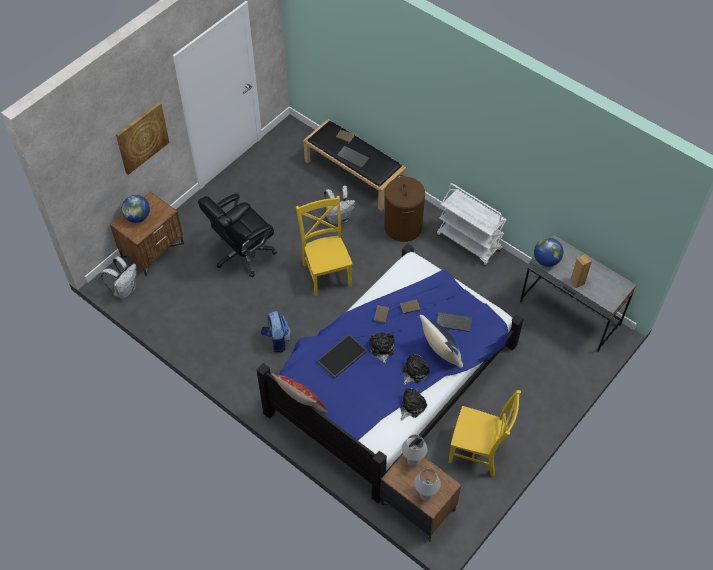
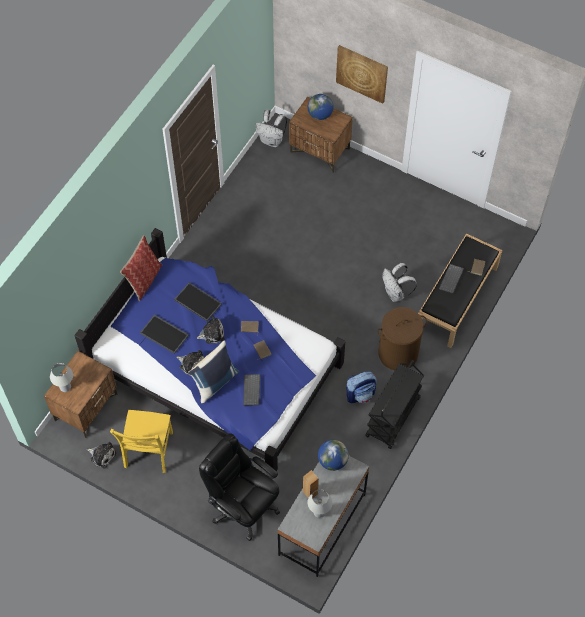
camera: 80 degrees right, 5 degrees up
black office chair [198,193,277,277] -> black office chair moved to [199,433,280,541]
backpack [261,311,291,352] -> backpack moved to [346,371,377,403]
yellow chair [296,196,353,296] -> none
plush toy [400,388,427,420] -> plush toy moved to [87,442,116,469]
white table lamp [402,434,428,467] -> white table lamp moved to [307,489,333,518]
white cart [436,183,506,265] -> black cart [365,359,424,449]
none -> tray [140,315,189,354]

